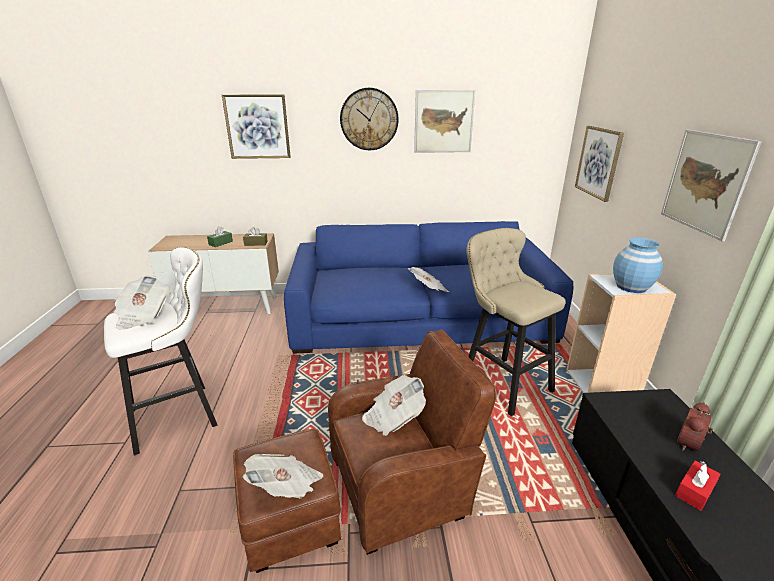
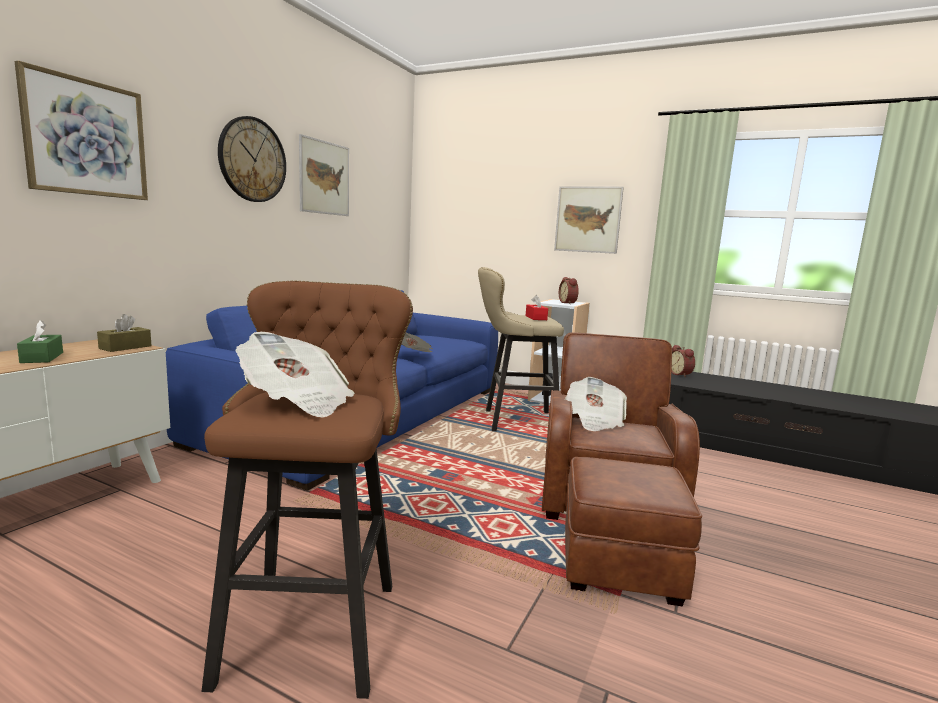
camera: 60 degrees left, 15 degrees down
white stool [104,247,218,455] -> brown stool [201,280,413,699]
newspaper [242,454,323,498] -> none
picture [575,126,624,202] -> none
blue vase [613,238,663,293] -> alarm clock [559,277,579,304]
red tissue box [675,460,721,511] -> red tissue box moved to [526,295,548,320]

